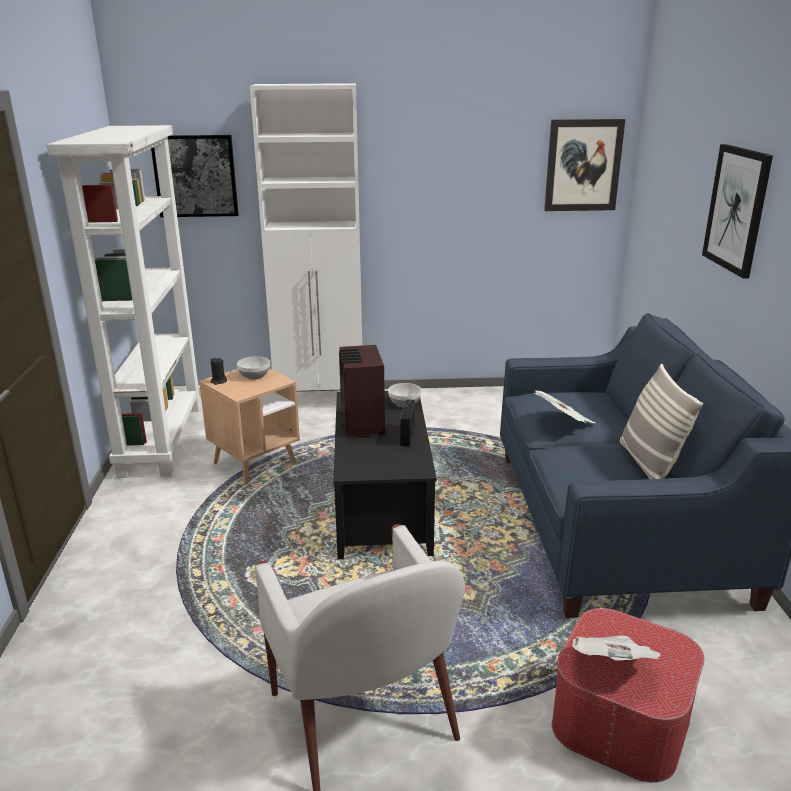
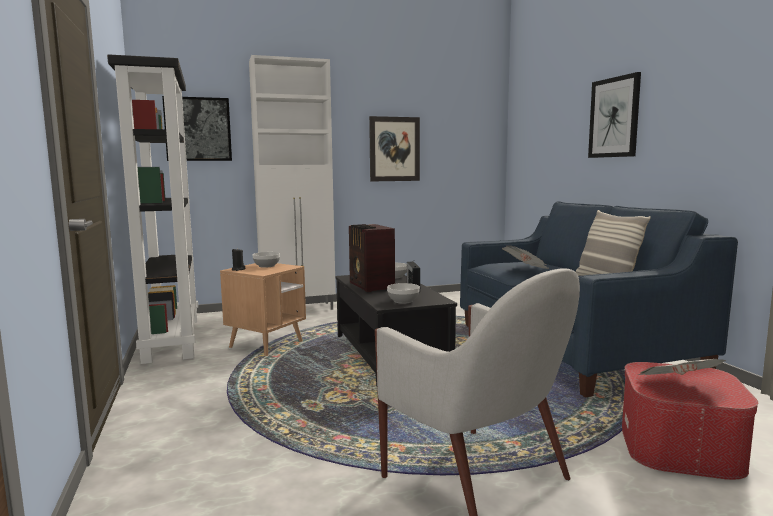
camera: 15 degrees left, 15 degrees down
white bookcase [47,125,201,478] -> black bookcase [107,54,198,364]
picture [544,119,625,211] -> picture moved to [369,116,420,181]
none -> bowl [387,283,420,304]

